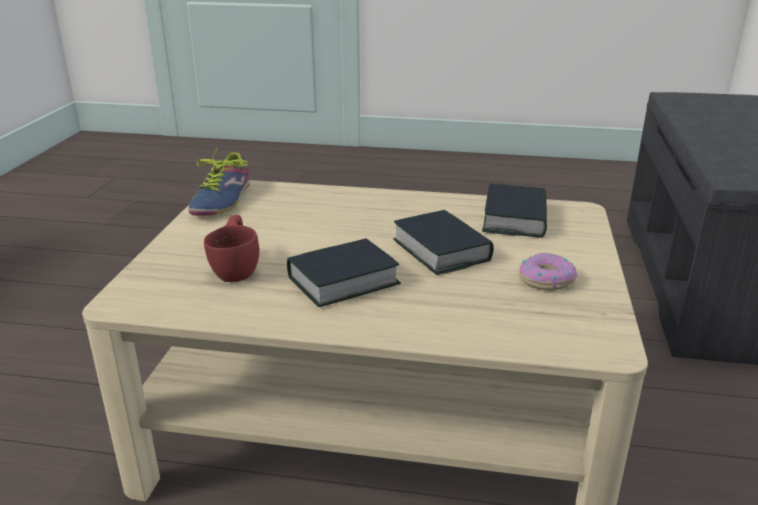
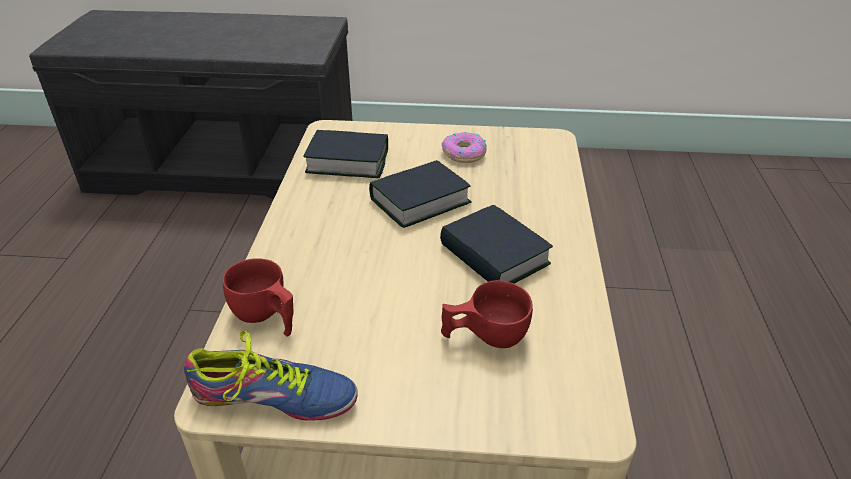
camera: 95 degrees left, 10 degrees up
none -> red cup [223,258,294,336]

